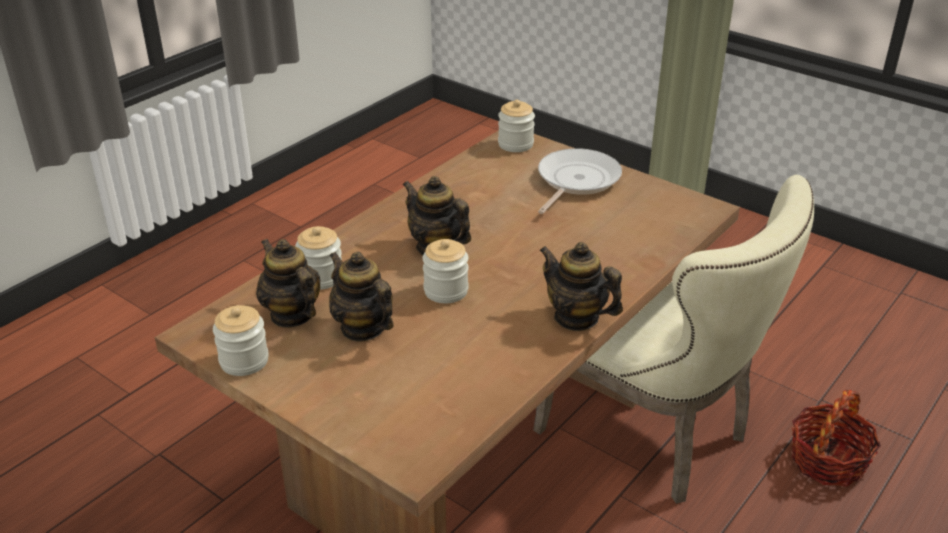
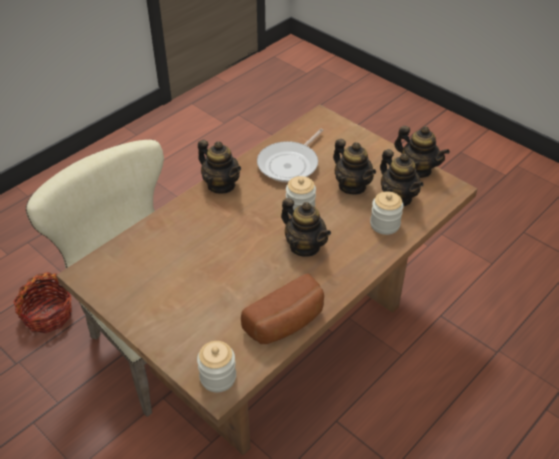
camera: 175 degrees left, 10 degrees up
jar [213,305,269,376] -> teapot [394,126,450,178]
frying pan [538,148,622,214] -> frying pan moved to [257,129,323,183]
none -> bread [241,274,324,344]

